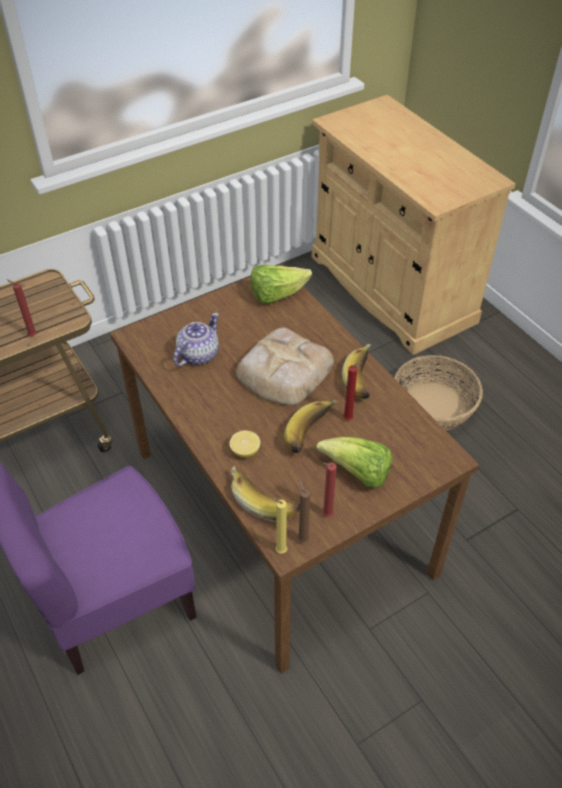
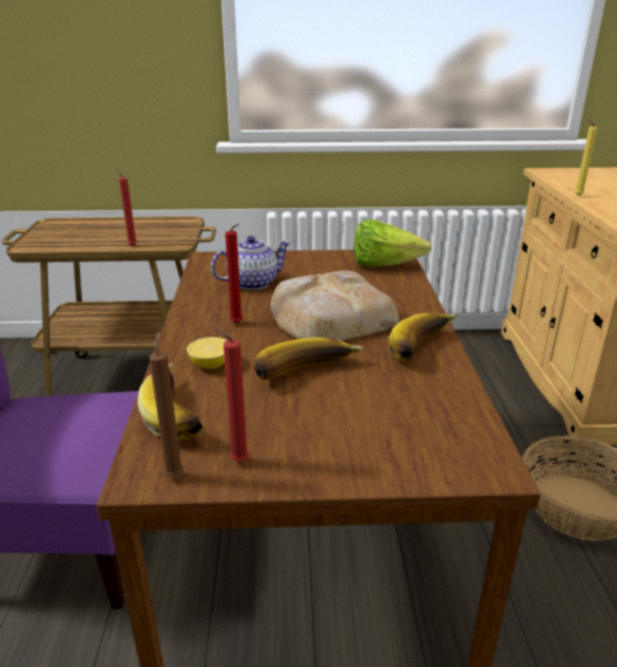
camera: 30 degrees right, 20 degrees down
yellow candle [271,497,287,554] -> yellow candle moved to [575,119,597,196]
lettuce [316,437,392,489] -> none
red candle [343,363,363,420] -> red candle moved to [225,223,243,324]

